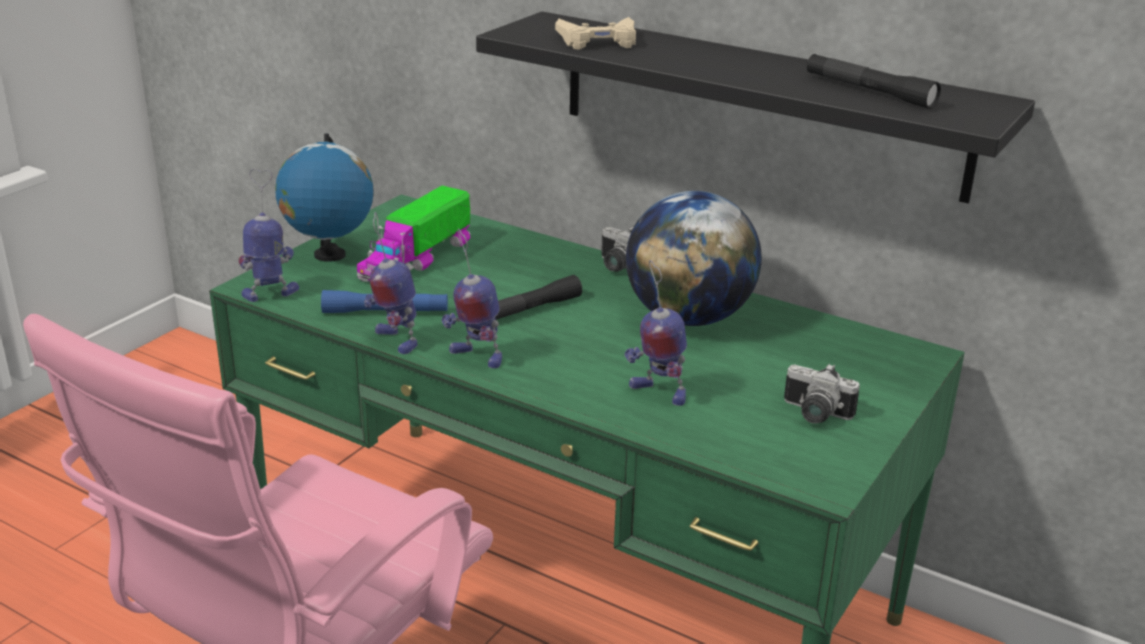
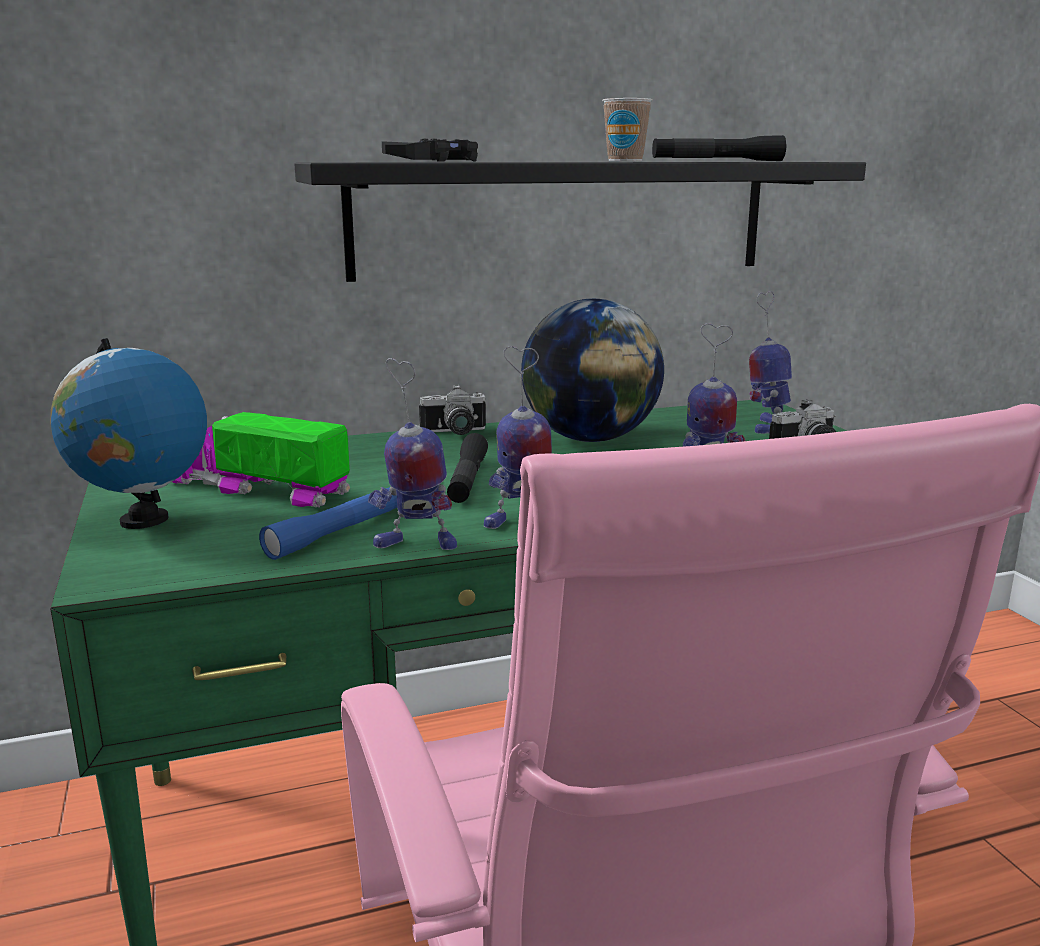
camera: 50 degrees left, 10 degrees down
toy robot [239,169,299,302] -> toy robot moved to [749,291,792,434]
toy truck [357,185,471,282] -> toy truck turned 135 degrees clockwise [172,412,350,508]
beige game controller [555,17,636,50] -> black game controller [382,138,478,162]
none -> cup [602,98,653,161]

